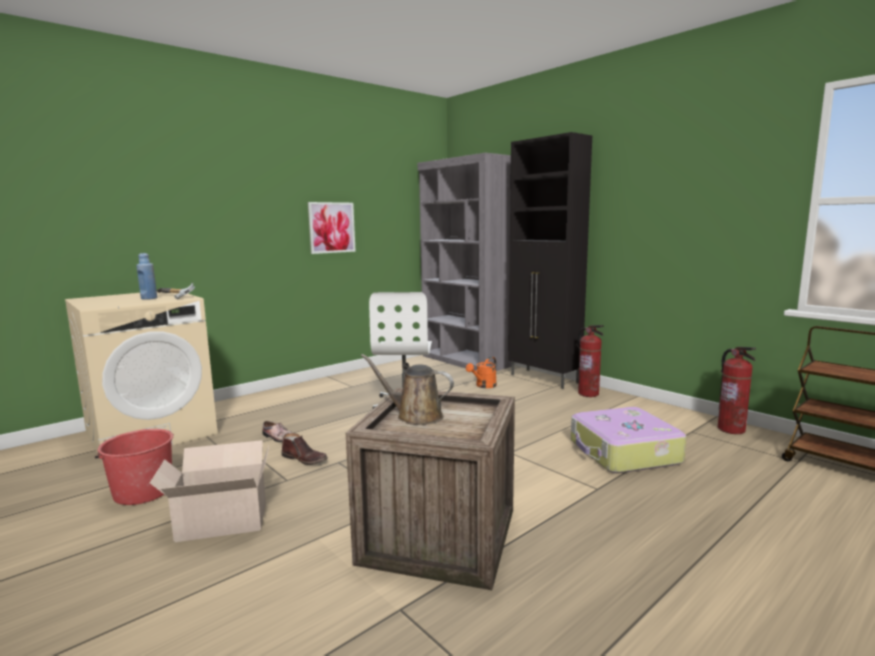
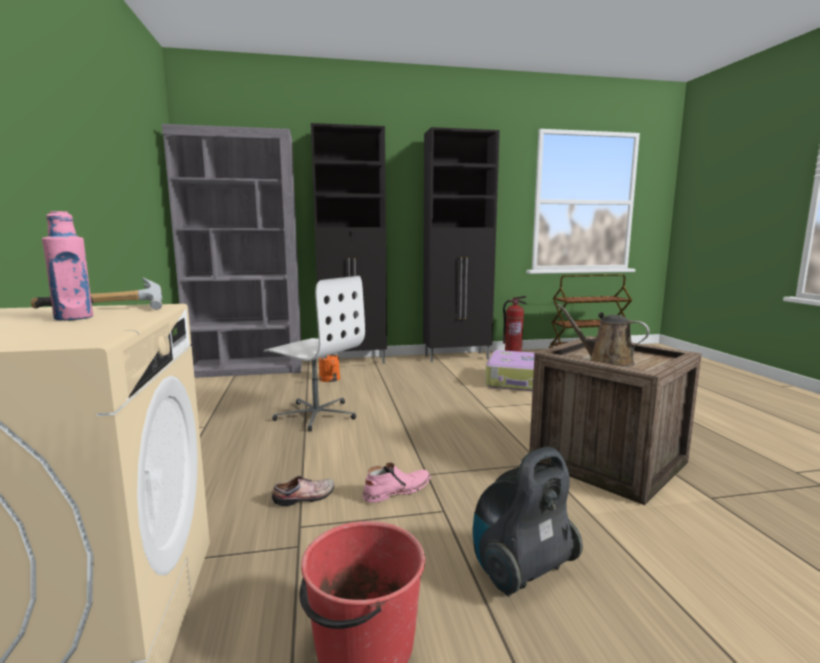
camera: 60 degrees left, 0 degrees up
blue bottle [136,253,157,300] -> pink bottle [42,211,93,321]
cardboard box [150,440,269,542] -> vacuum cleaner [473,447,583,597]
brown boot [281,433,328,465] -> pink boot [362,462,431,503]
picture [308,202,356,254] -> none
brown watering can [361,354,454,425] -> brown watering can turned 75 degrees clockwise [557,304,650,367]
fire extinguisher [578,325,604,397] -> none
none -> black cabinet [423,127,500,362]

